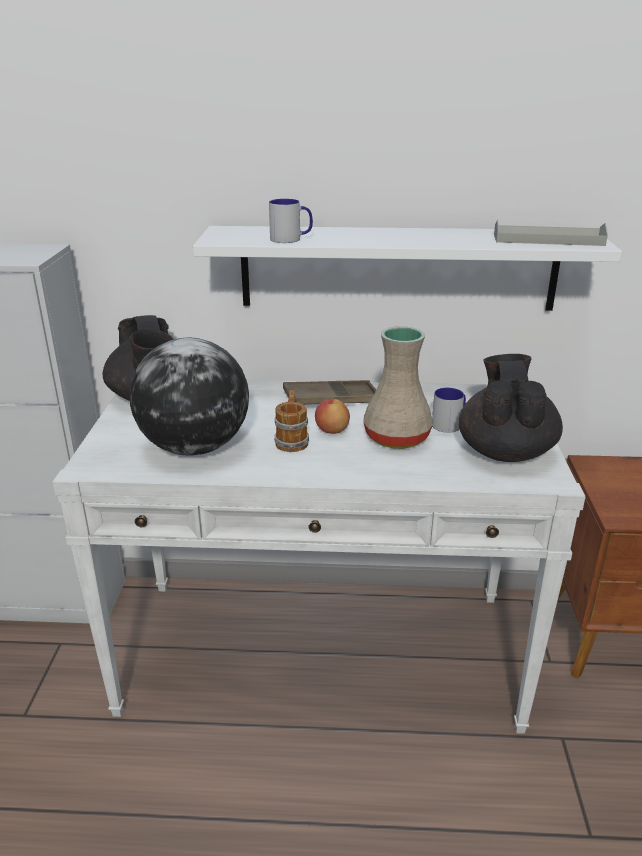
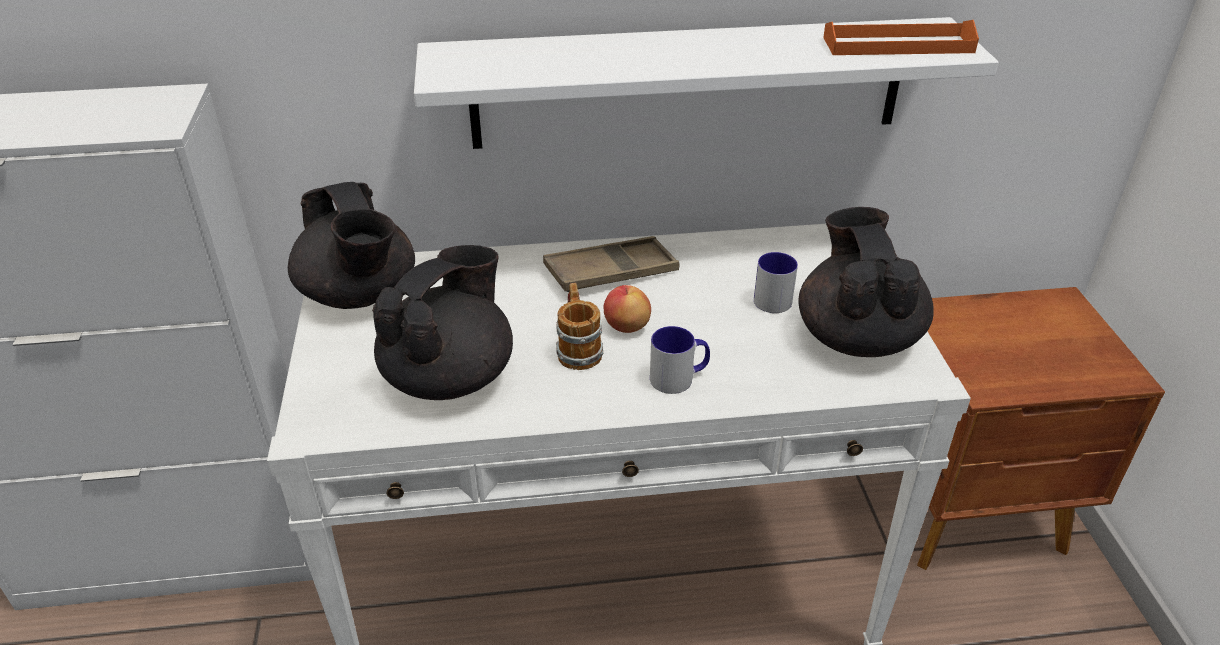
camera: 10 degrees left, 10 degrees up
globe [130,338,249,456] -> black teapot [372,245,513,400]
mug [269,199,313,243] -> mug moved to [650,326,710,394]
beige vase [363,326,433,449] -> none
grey tray [494,220,608,246] -> orange tray [823,20,979,55]

